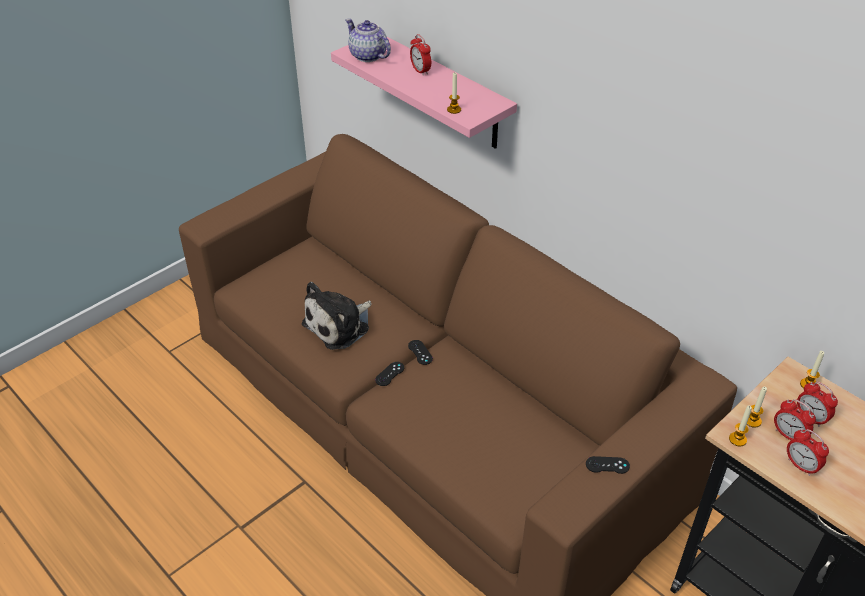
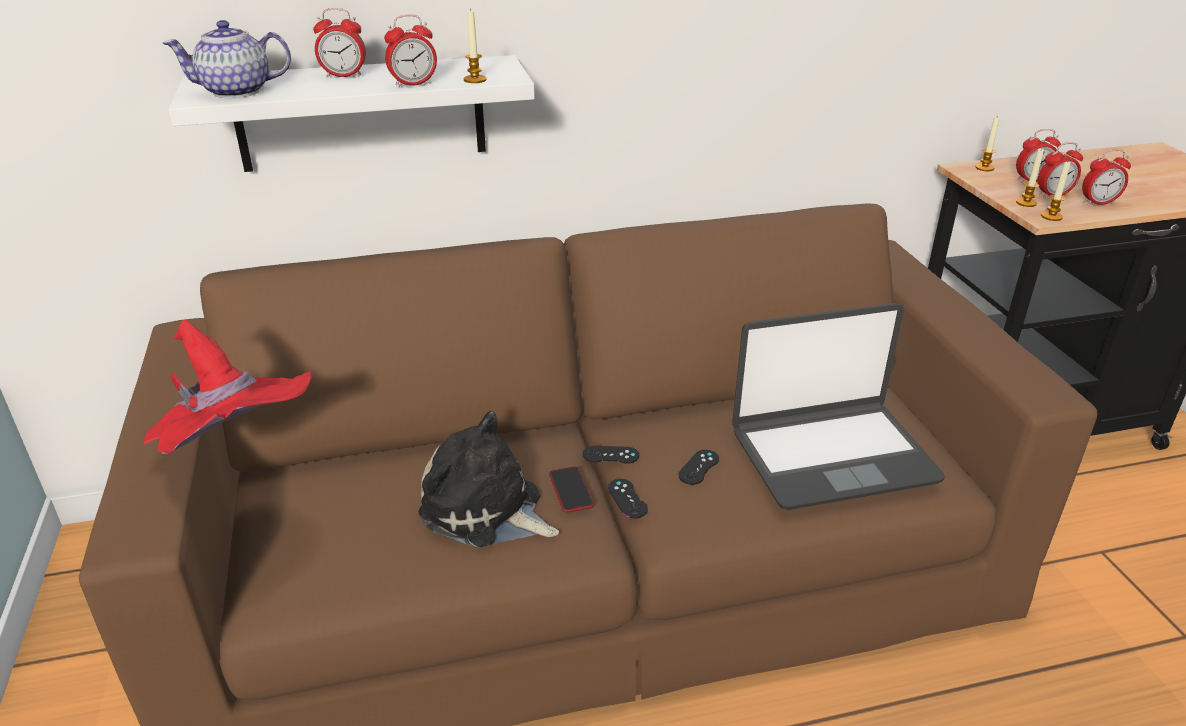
camera: 60 degrees left, 10 degrees down
plush toy [302,282,372,350] -> plush toy turned 135 degrees clockwise [419,411,559,548]
pink shelf [331,37,517,149] -> white shelf [169,55,535,172]
black game controller [586,456,630,474] -> black game controller moved to [678,450,719,485]
none -> red hat [143,320,312,454]
none -> alarm clock [384,15,437,88]
none -> phone [549,466,594,513]
none -> laptop [732,303,945,510]

